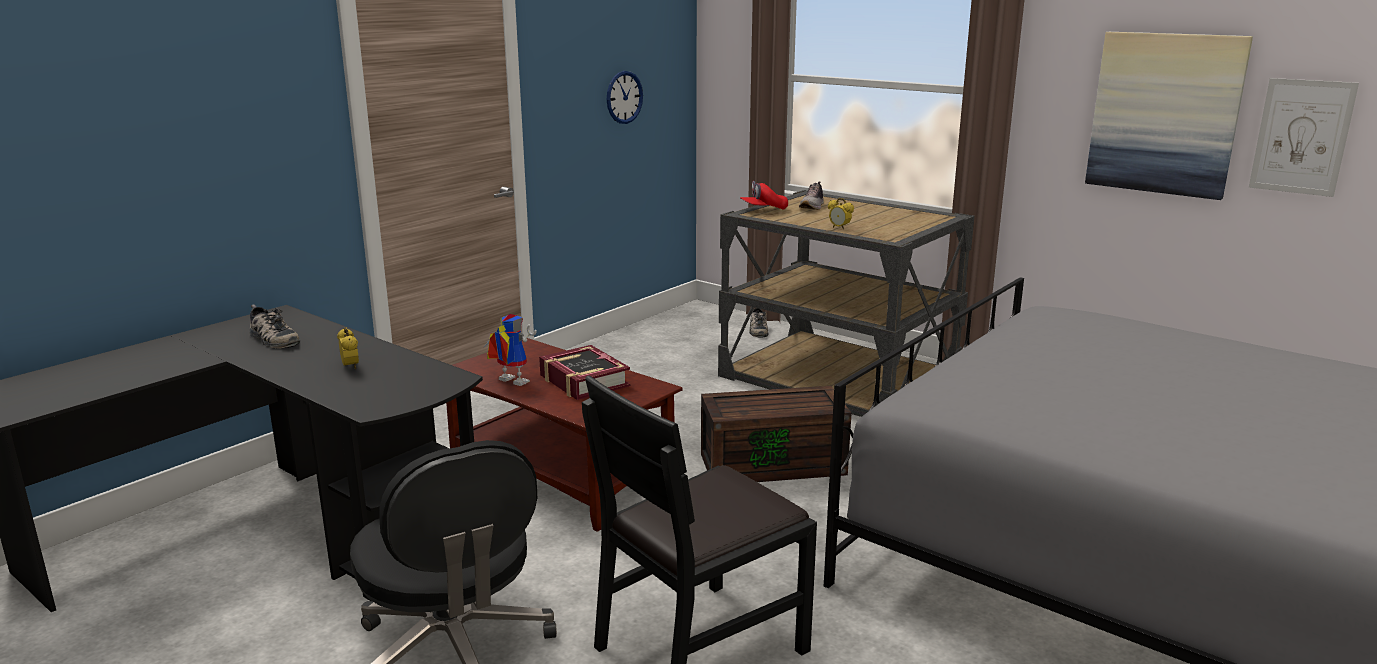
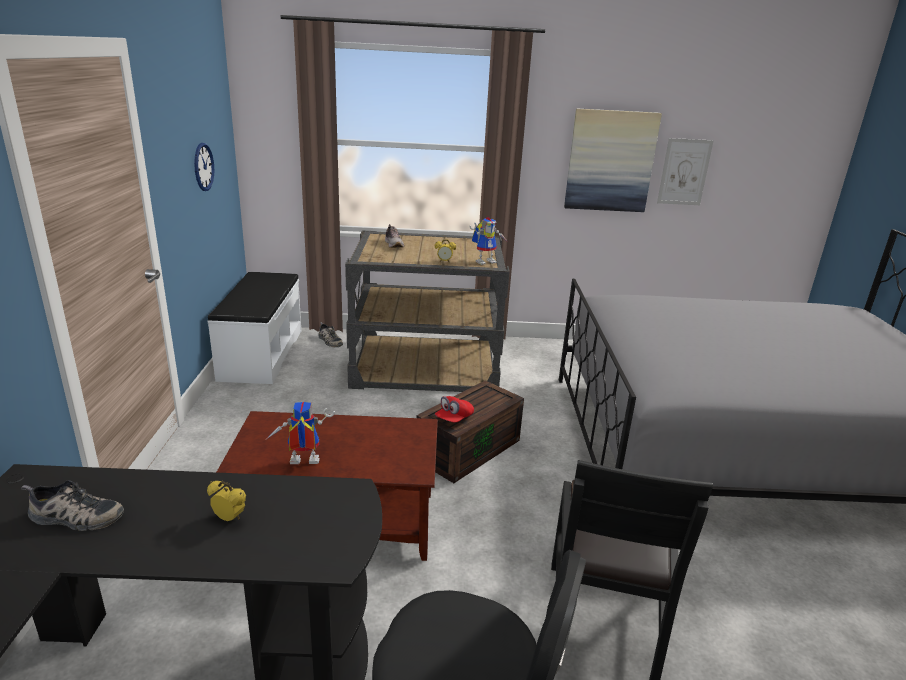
camera: 40 degrees left, 5 degrees up
book [539,345,630,400] -> none
red cap [740,181,788,210] -> red cap moved to [435,396,474,423]
none -> white bench [208,272,301,384]
none -> toy robot [469,217,508,265]

